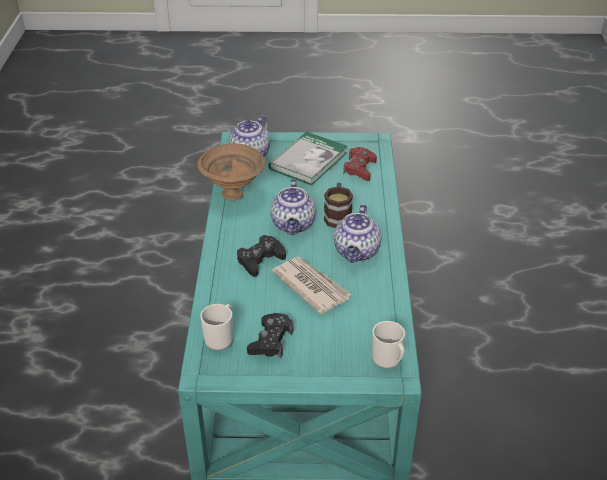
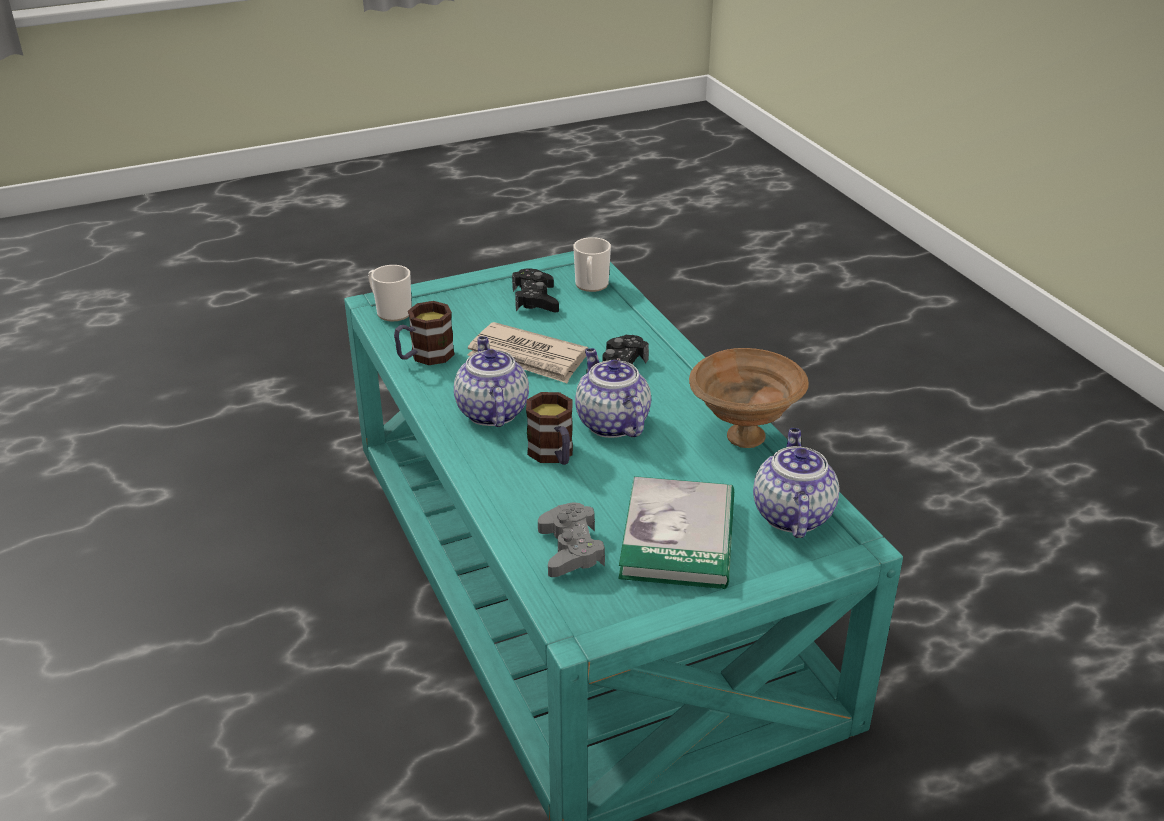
camera: 155 degrees right, 5 degrees down
red game controller [343,147,377,181] -> grey game controller [538,502,605,577]
none -> mug [394,301,455,365]

